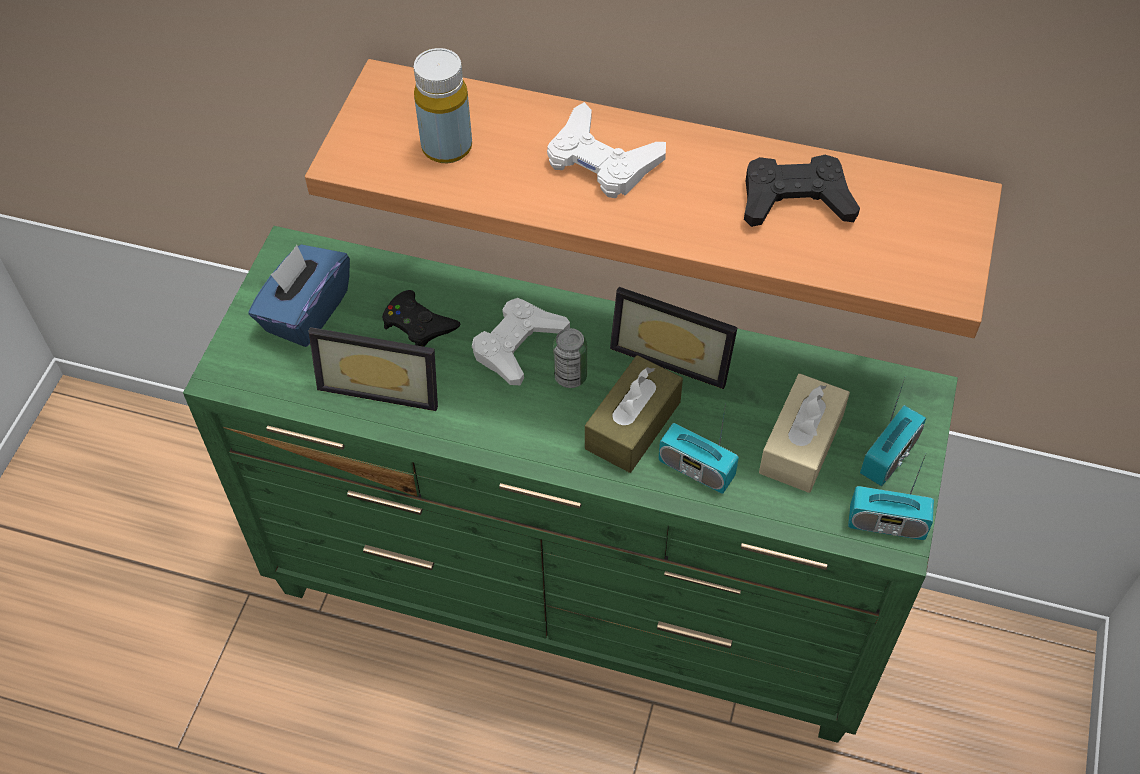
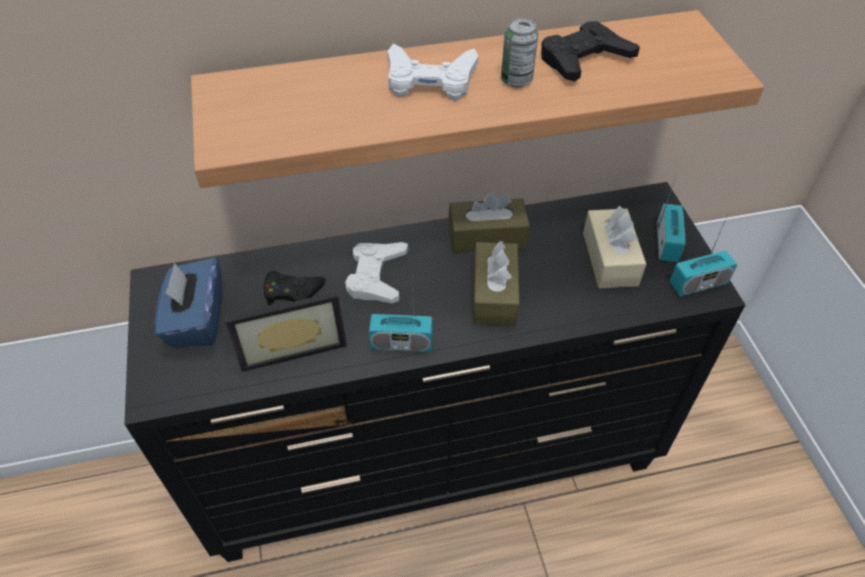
camera: 30 degrees left, 5 degrees down
green dresser [183,226,958,743] -> black dresser [125,182,745,562]
yellow bottle [414,48,472,163] -> none
can [553,328,587,388] -> can moved to [501,18,538,88]
picture frame [610,287,738,389] -> brown tissue box [449,192,530,253]
radio [658,403,739,494] -> radio moved to [369,276,432,352]

